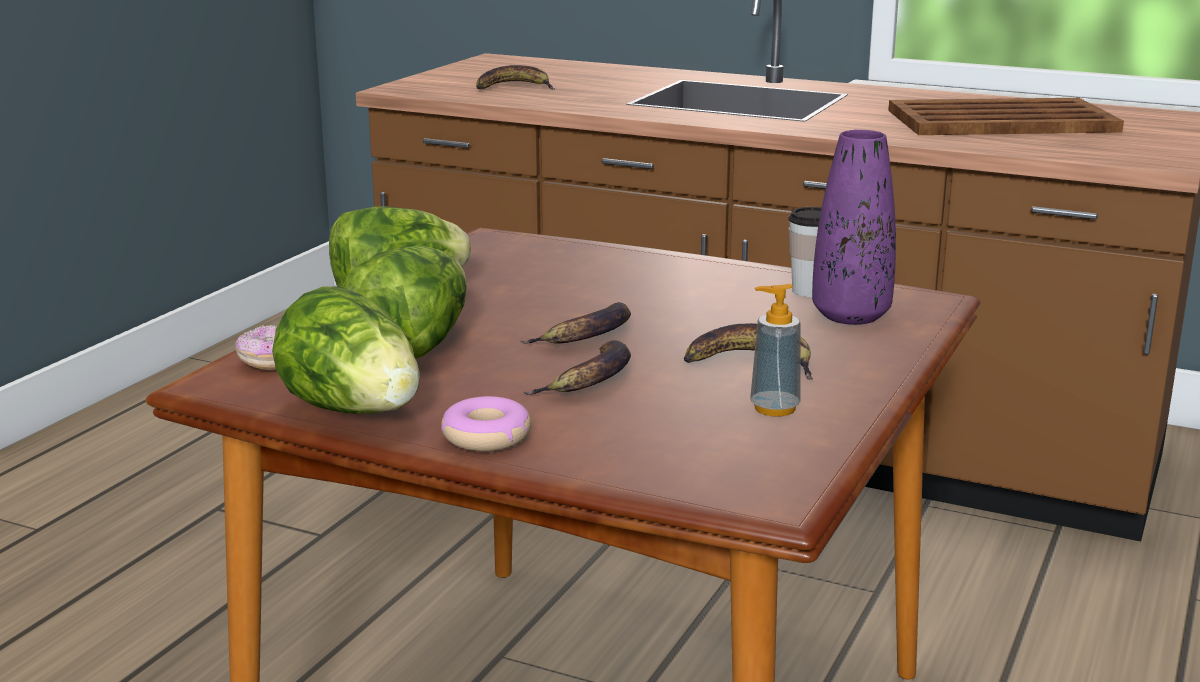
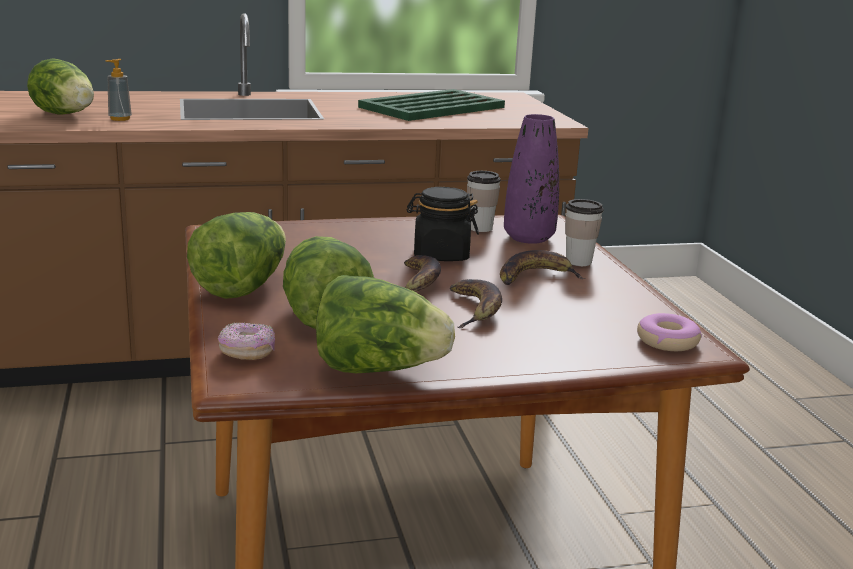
camera: 40 degrees left, 0 degrees up
donut [441,396,531,451] -> donut moved to [637,313,702,351]
banana [476,65,555,90] -> lettuce [27,59,94,115]
soap dispenser [750,284,800,416] -> soap dispenser moved to [105,59,132,121]
brown tray [888,98,1124,135] -> green tray [358,89,505,121]
none -> black jar [407,187,479,261]
none -> cup [565,199,604,266]

